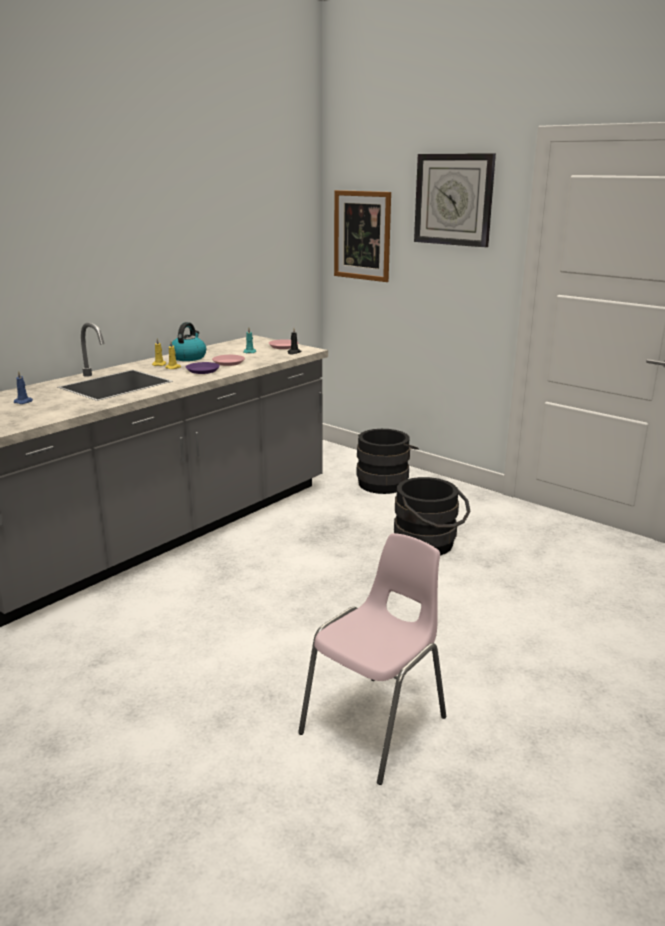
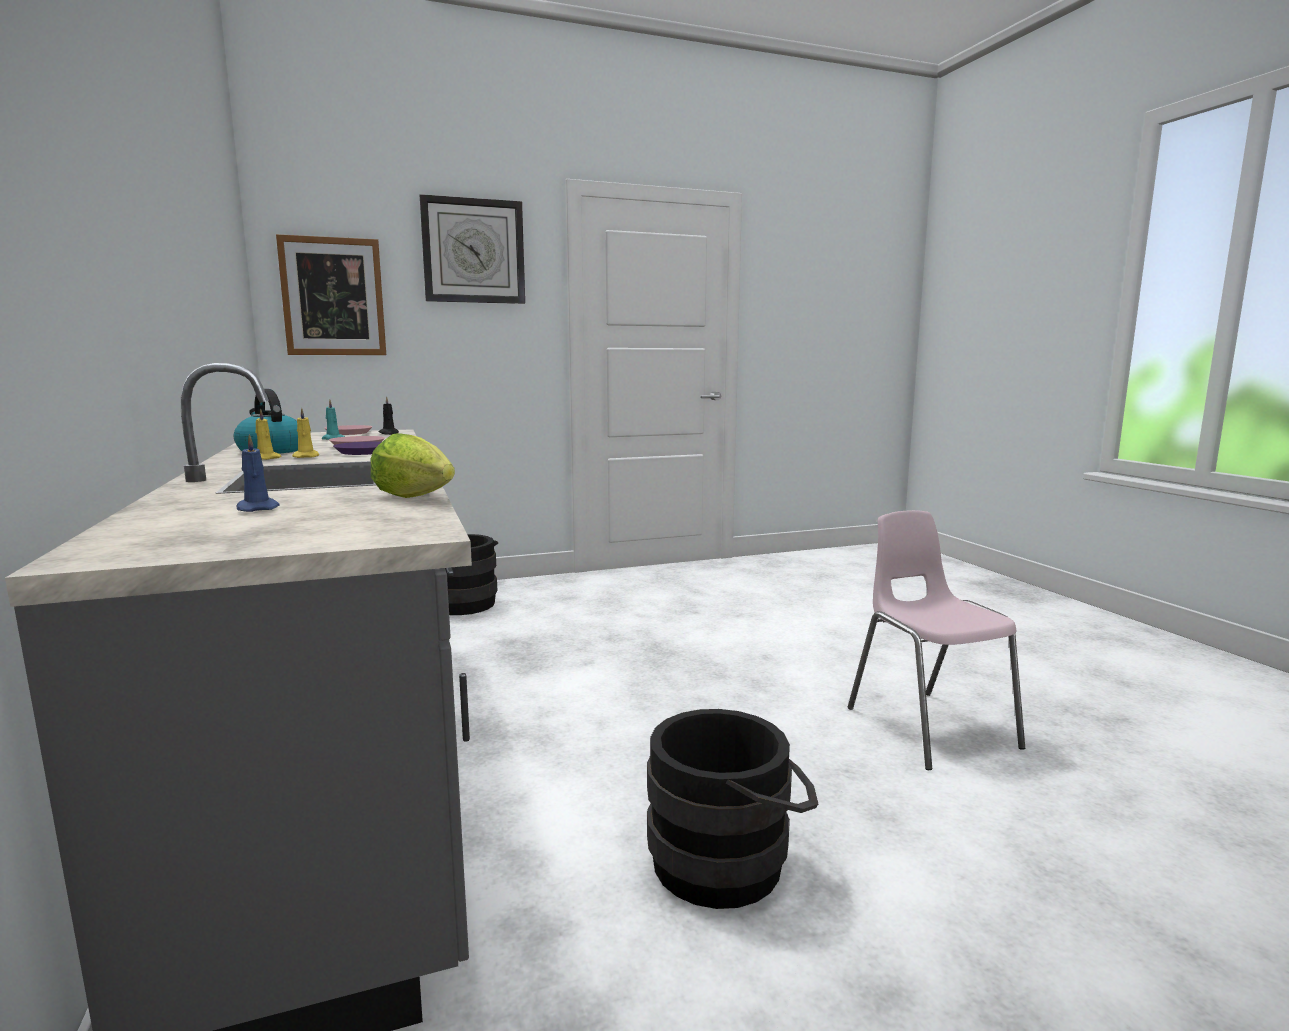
camera: 60 degrees left, 10 degrees down
black bucket [394,477,471,556] -> black bucket moved to [647,709,818,909]
none -> lettuce [371,433,455,498]

